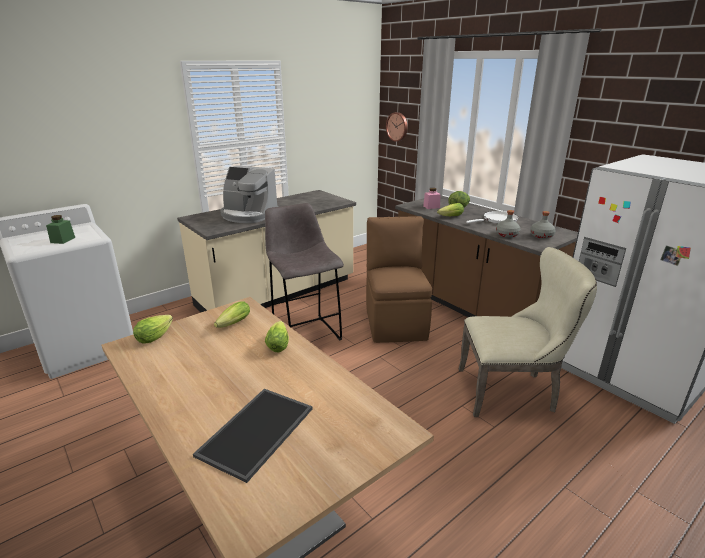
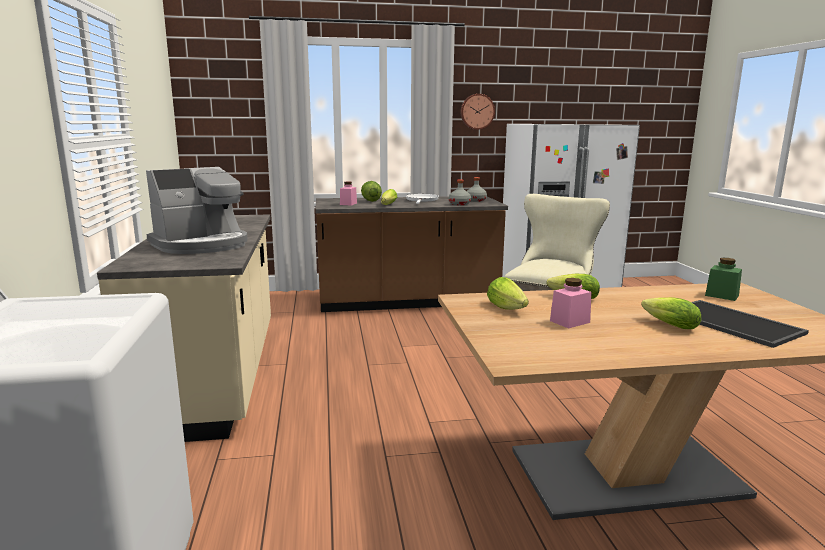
camera: 60 degrees left, 10 degrees down
green jar [46,215,75,244] -> green jar moved to [705,258,742,301]
lettuce [133,315,173,344] -> lettuce moved to [641,297,701,329]
grey stool [265,203,344,341] -> none
brown chair [366,216,432,343] -> none
wall clock [386,112,408,142] -> wall clock moved to [461,94,495,130]
none -> pink jar [550,278,592,328]

